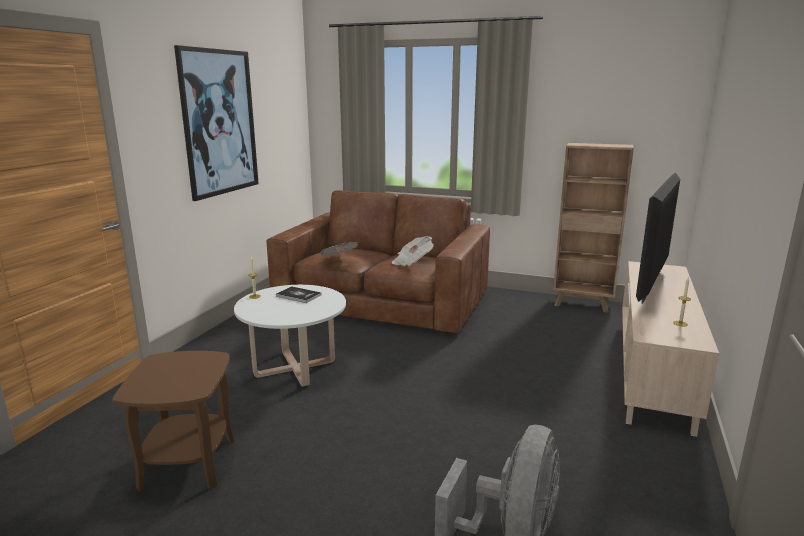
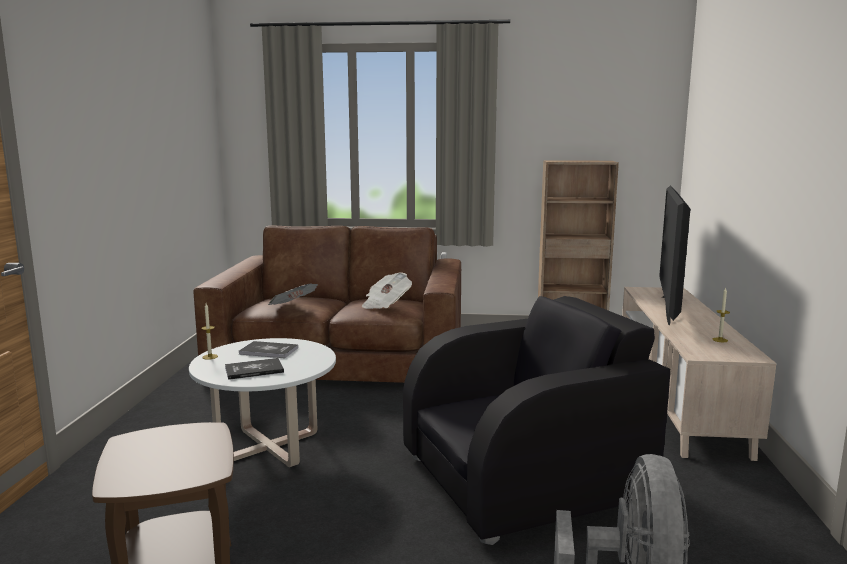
camera: 15 degrees left, 5 degrees down
picture [174,45,259,201] -> none
none -> book [225,358,284,380]
none -> black armchair [403,296,670,545]

